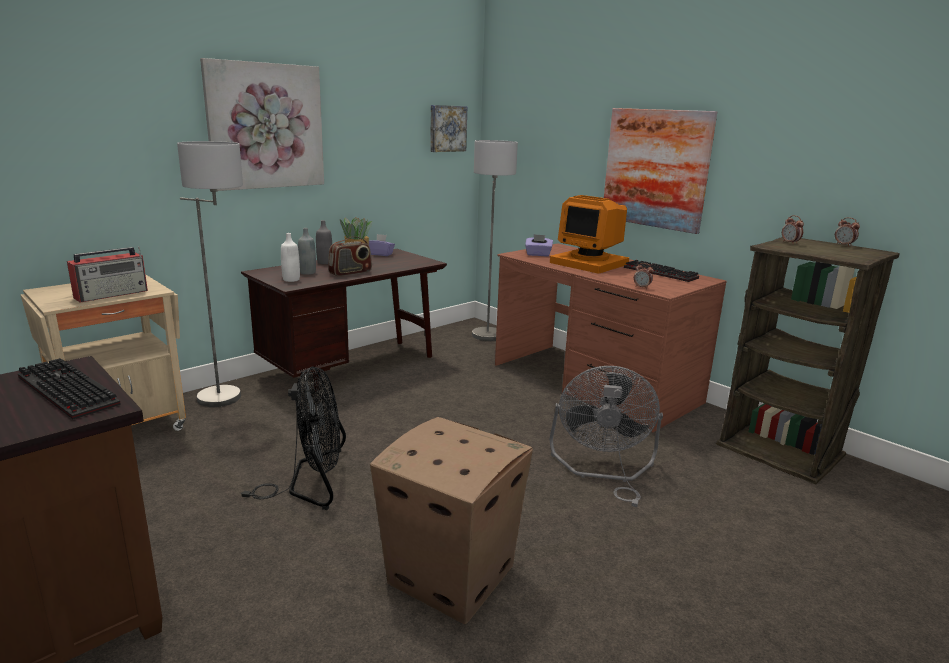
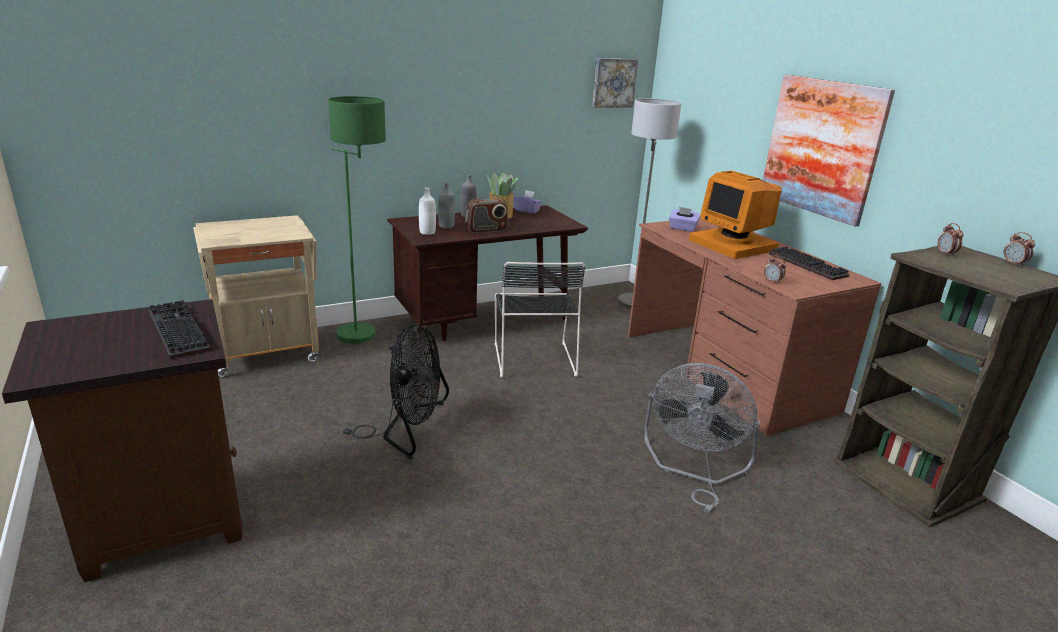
camera: 15 degrees right, 5 degrees up
radio [67,246,148,303] -> none
grey floor lamp [177,141,243,407] -> green floor lamp [328,96,386,344]
picture [200,58,324,191] -> none
cardboard box [370,417,533,624] -> none
none -> black chair [495,262,585,378]

